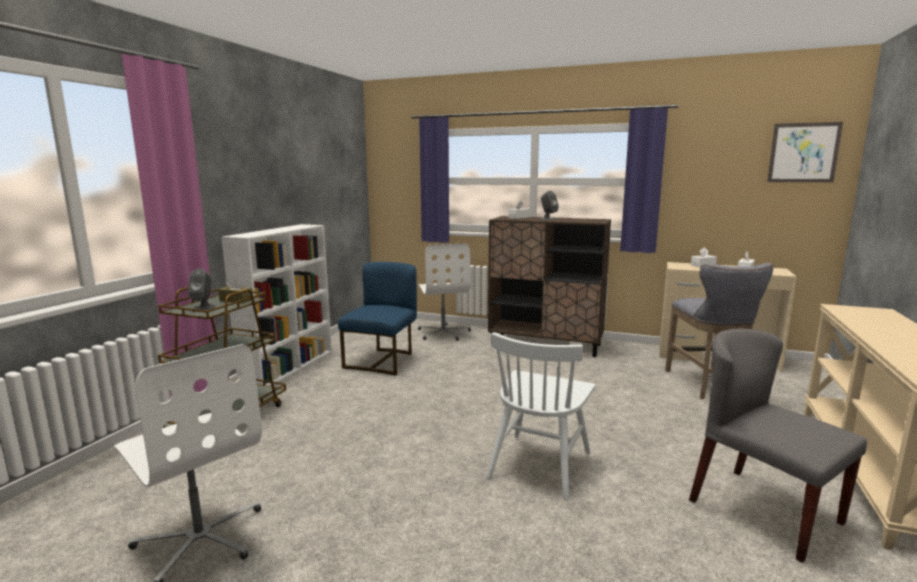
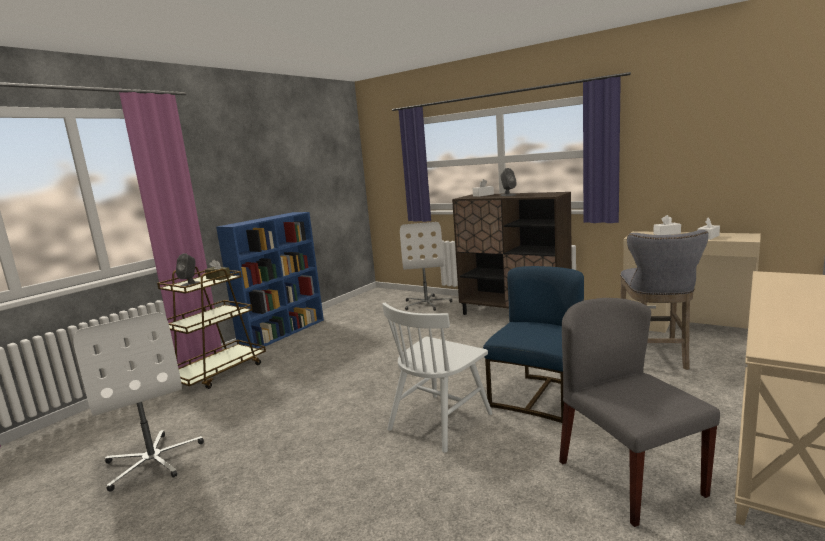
camera: 15 degrees right, 0 degrees up
white bookcase [221,224,332,386] -> blue bookcase [216,212,324,348]
blue chair [338,262,417,376] -> blue chair moved to [483,266,584,423]
picture [767,122,843,182] -> none

